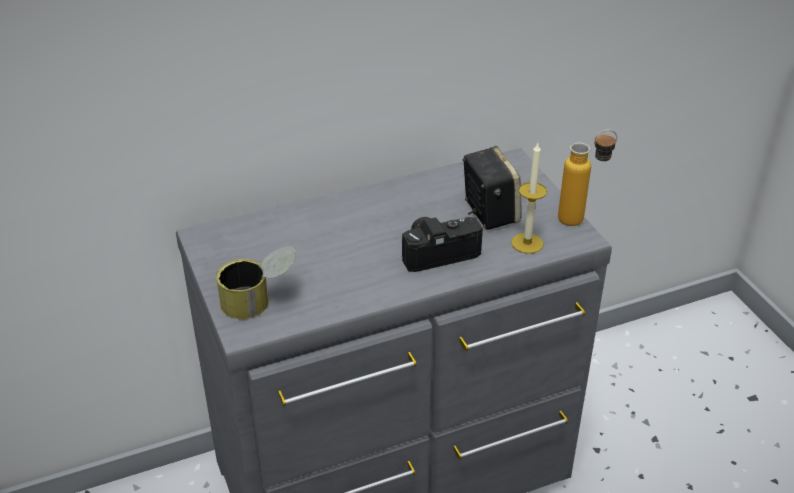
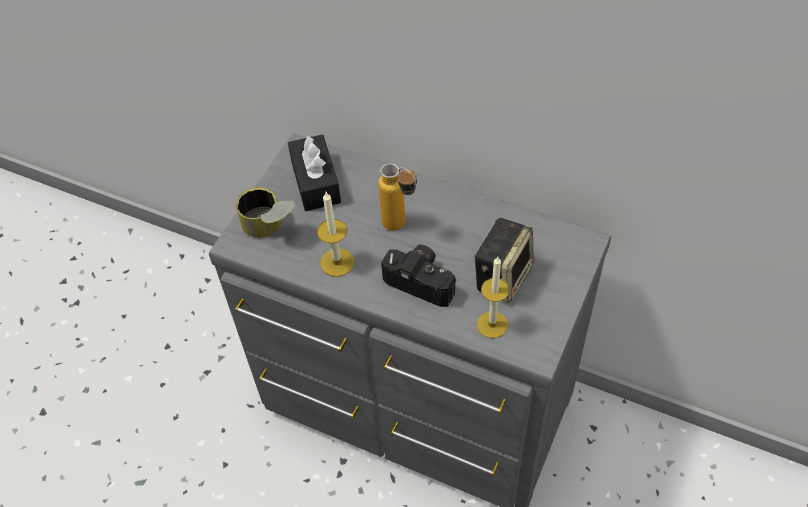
camera: 50 degrees right, 15 degrees up
bottle [558,130,617,226] -> bottle moved to [378,163,417,231]
none -> black tissue box [288,134,341,211]
none -> candle [317,192,355,277]

